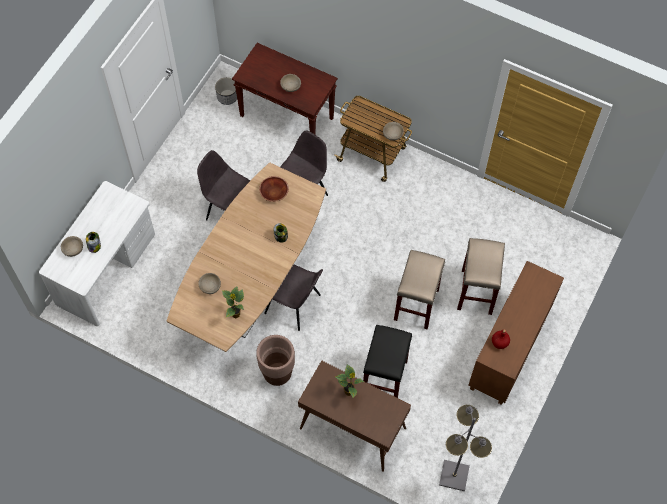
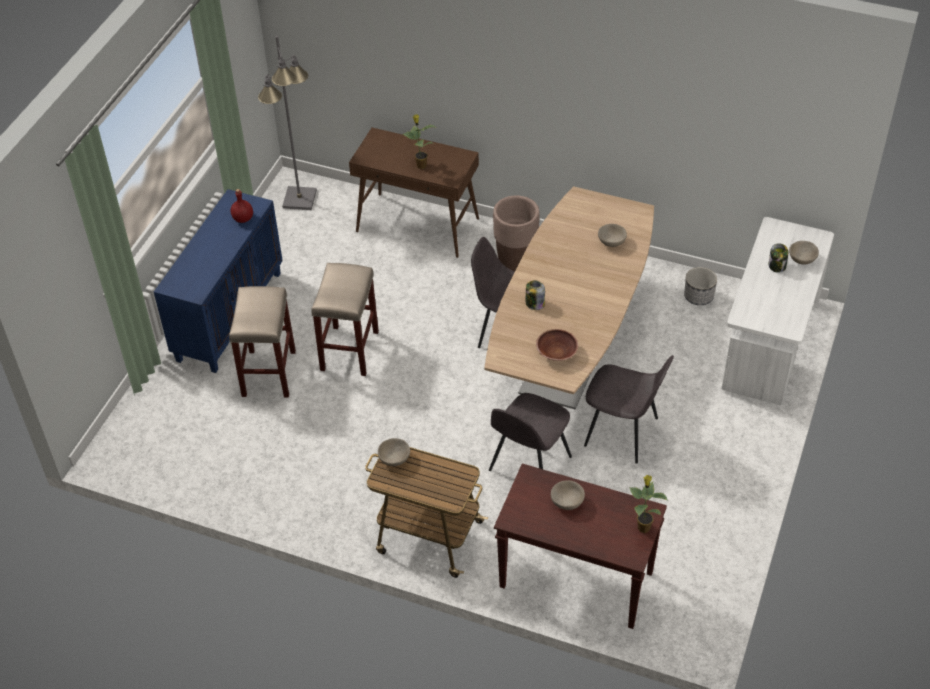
camera: 175 degrees right, 15 degrees down
planter [215,77,237,105] -> planter moved to [684,267,717,305]
potted plant [222,286,244,318] -> potted plant moved to [629,475,668,533]
black stool [363,325,412,398] -> none
brown cabinet [468,261,564,405] -> blue cabinet [154,189,283,373]

